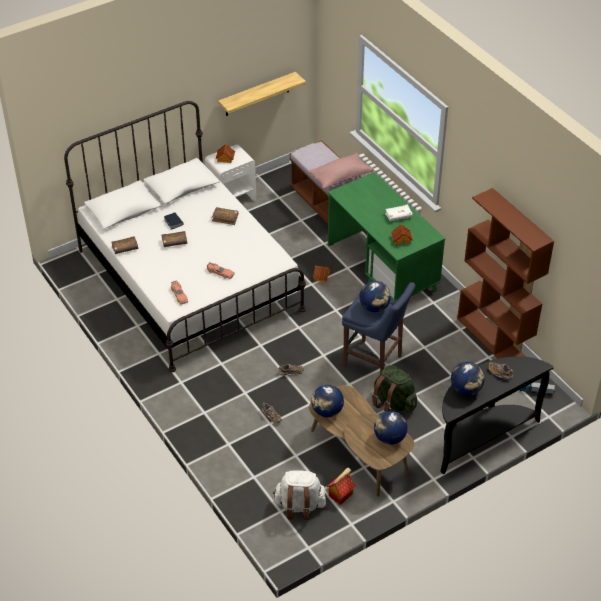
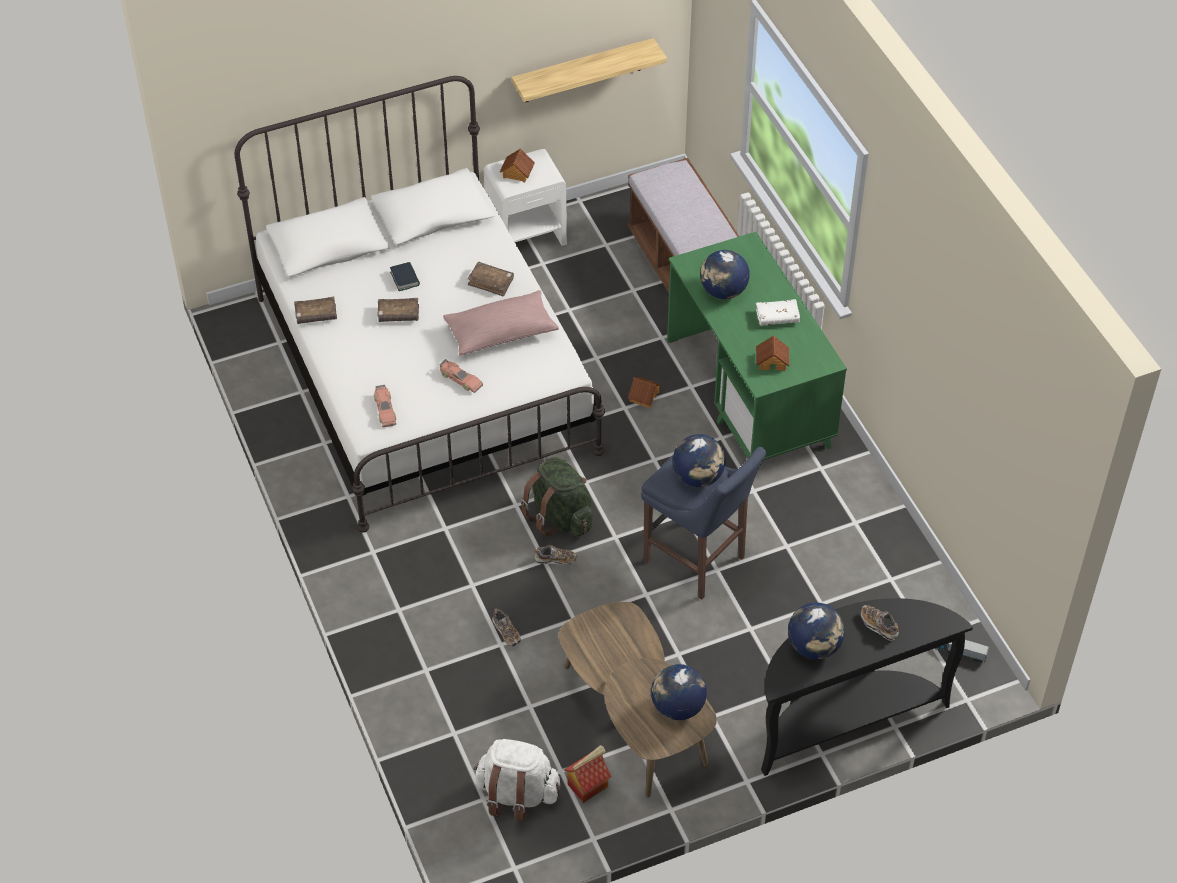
camera: 10 degrees right, 5 degrees up
pink pillow [308,153,373,189] -> pink pillow moved to [443,290,559,356]
globe [311,385,344,417] -> globe moved to [700,250,750,299]
green backpack [372,365,417,413] -> green backpack moved to [521,457,593,537]
brown bookcase [457,188,554,359] -> none

